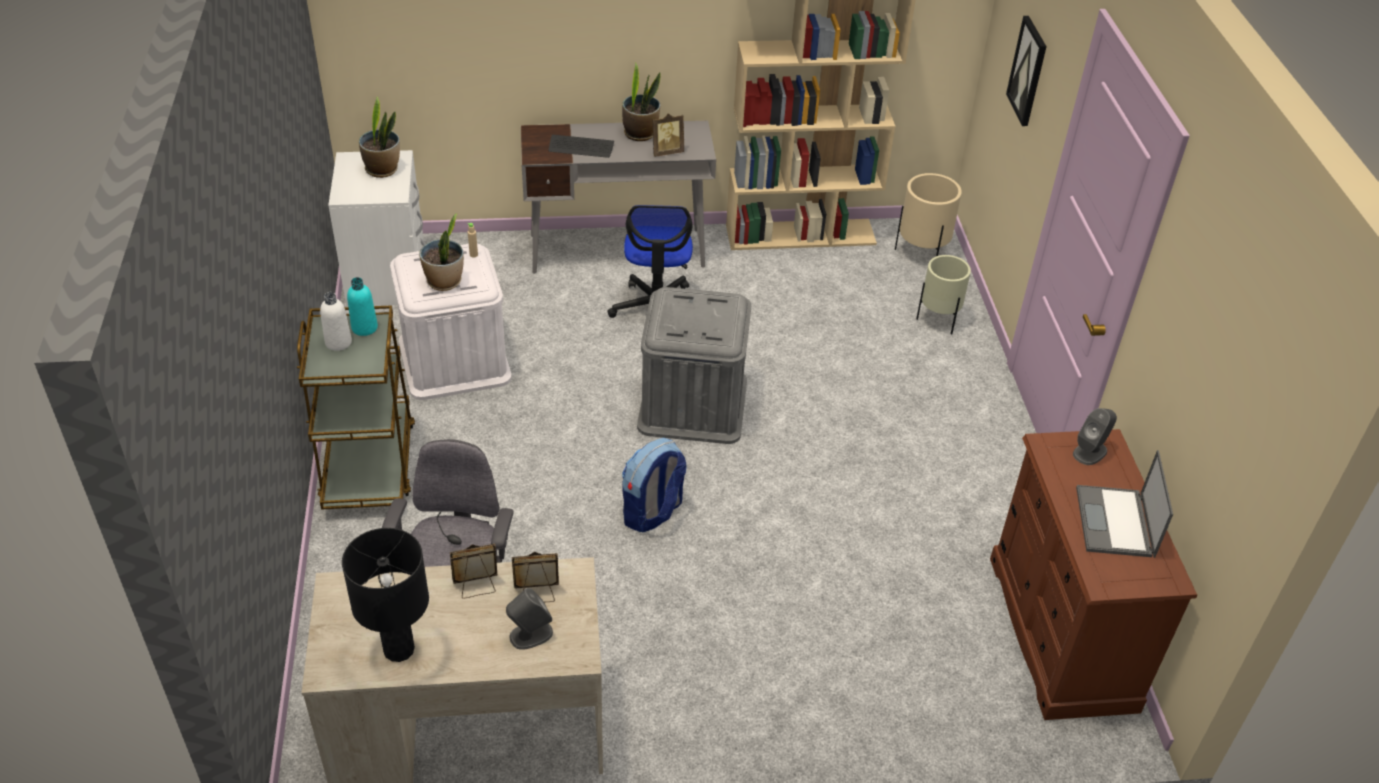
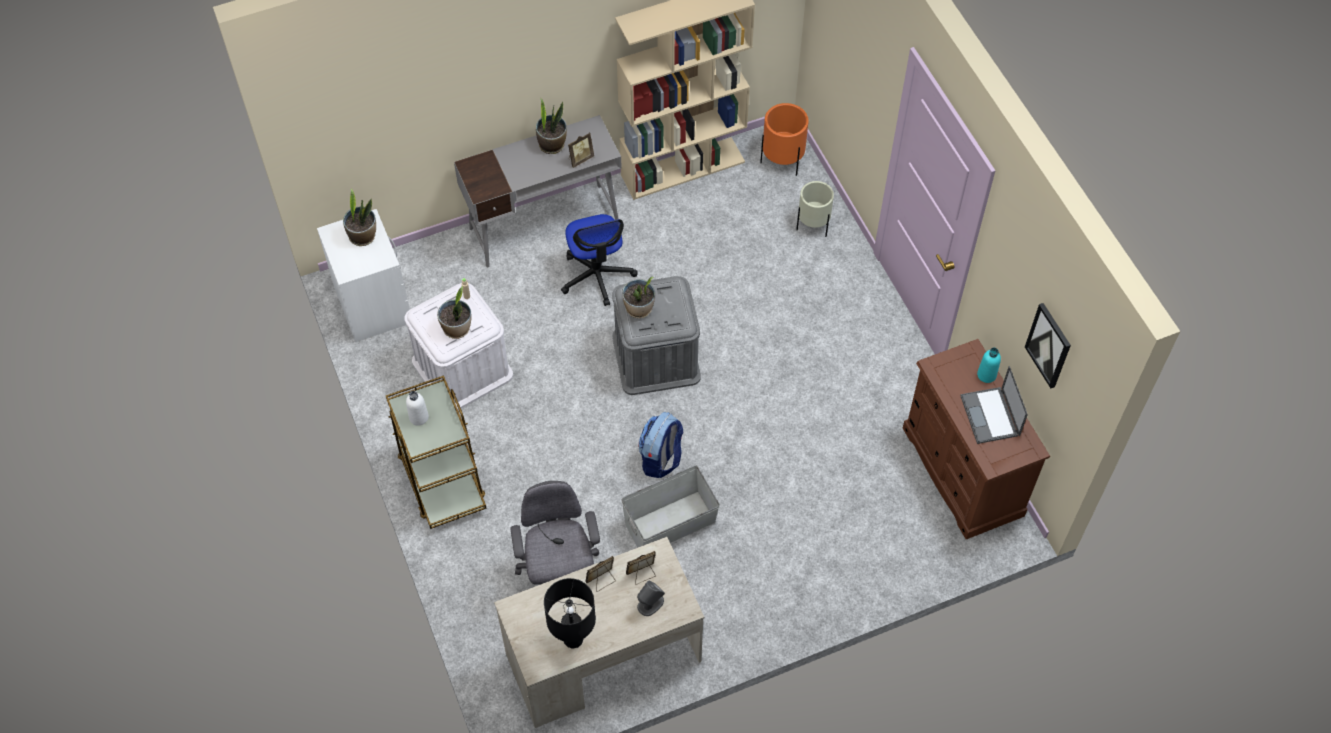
camera: 15 degrees left, 15 degrees up
turquoise bottle [347,277,378,336] -> turquoise bottle moved to [977,348,1001,383]
keyboard [549,135,614,158] -> none
beige planter [895,173,962,256] -> orange planter [760,103,809,176]
picture [1006,16,1047,126] -> picture moved to [1025,303,1071,388]
grey speaker [1073,408,1117,465] -> none
none -> grey storage box [621,465,720,548]
none -> potted plant [622,277,655,318]

